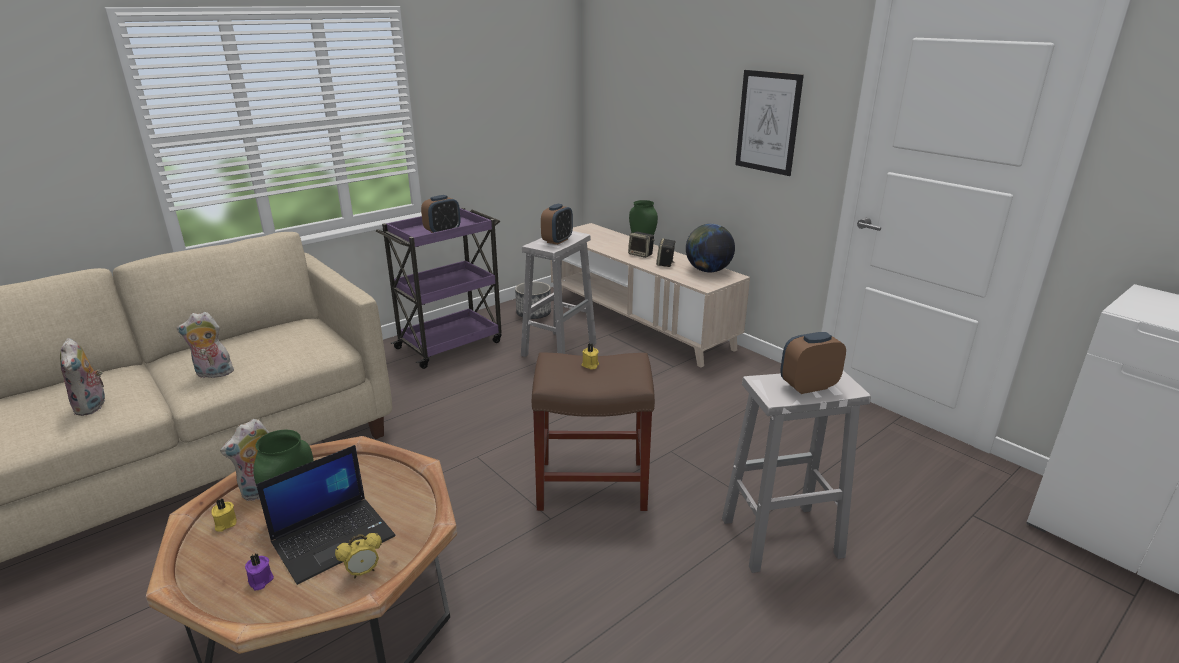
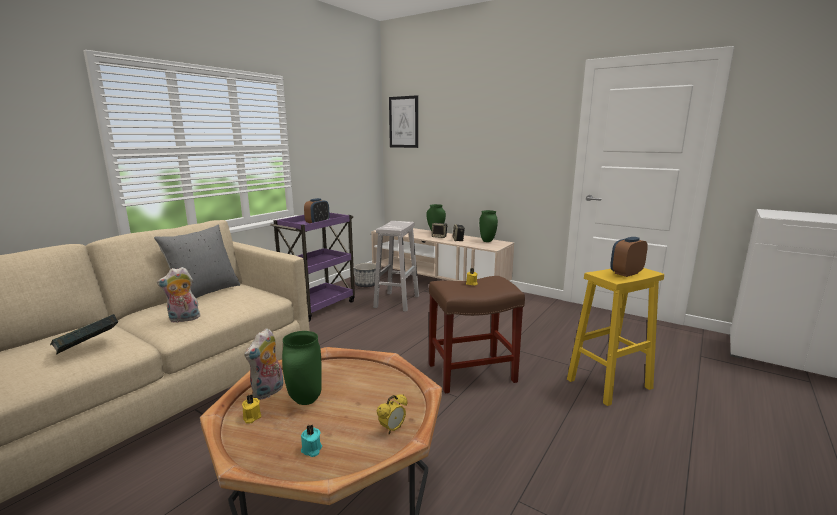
camera: 15 degrees left, 10 degrees down
plush toy [60,338,106,416] -> book [50,314,118,355]
purple candle [245,554,274,590] -> turquoise candle [301,424,322,457]
laptop [256,445,395,585] -> none
alarm clock [541,204,573,245] -> none
globe [686,224,735,272] -> green vase [479,210,498,242]
white stool [722,370,871,573] -> yellow stool [567,268,664,406]
picture [735,70,804,176] -> picture moved to [389,95,418,148]
none -> grey pillow [154,224,240,298]

